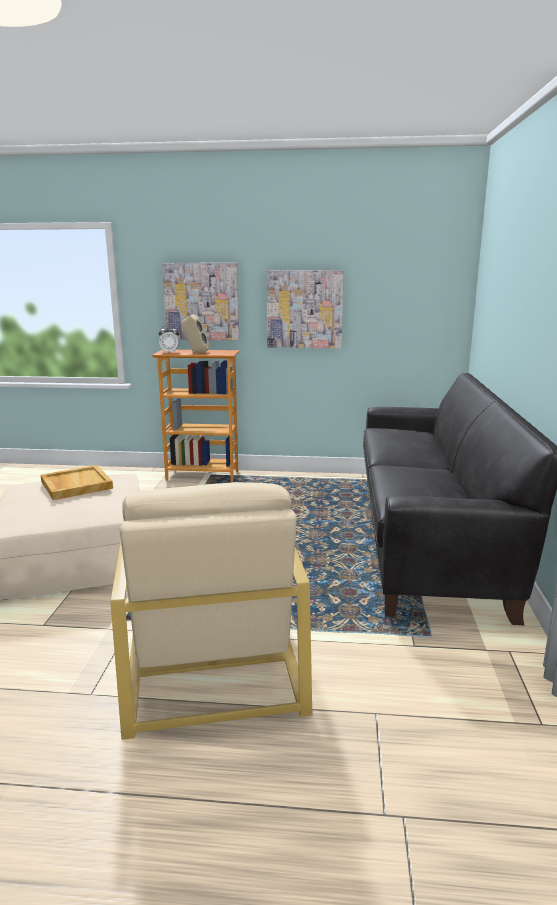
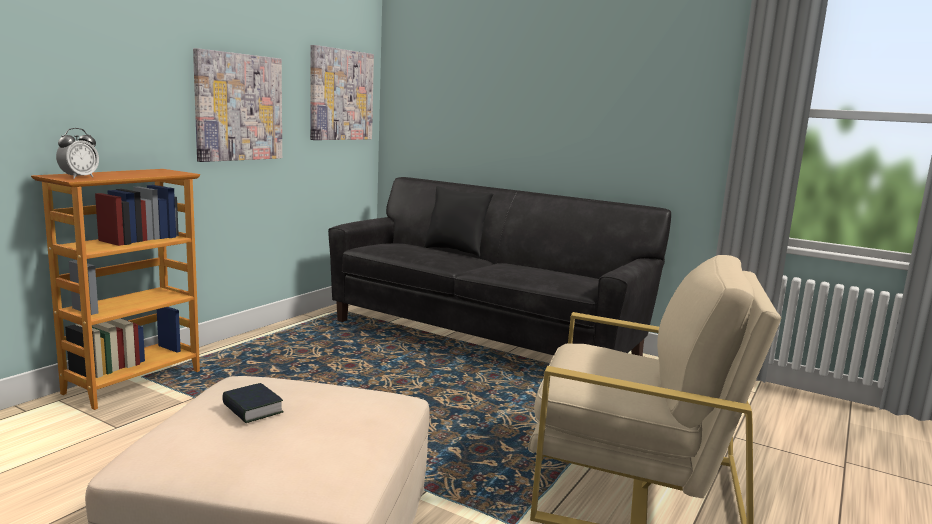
camera: 65 degrees left, 5 degrees down
beige tray [40,465,113,500] -> book [222,383,284,423]
picture [162,263,239,340] -> picture moved to [310,45,374,140]
beige speaker [182,315,210,353] -> none
none -> black pillow [424,186,493,257]

